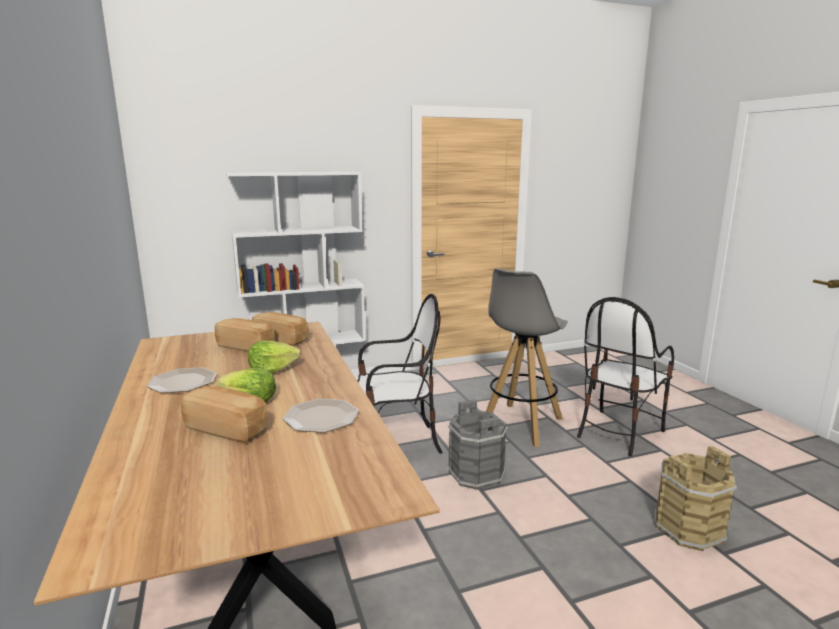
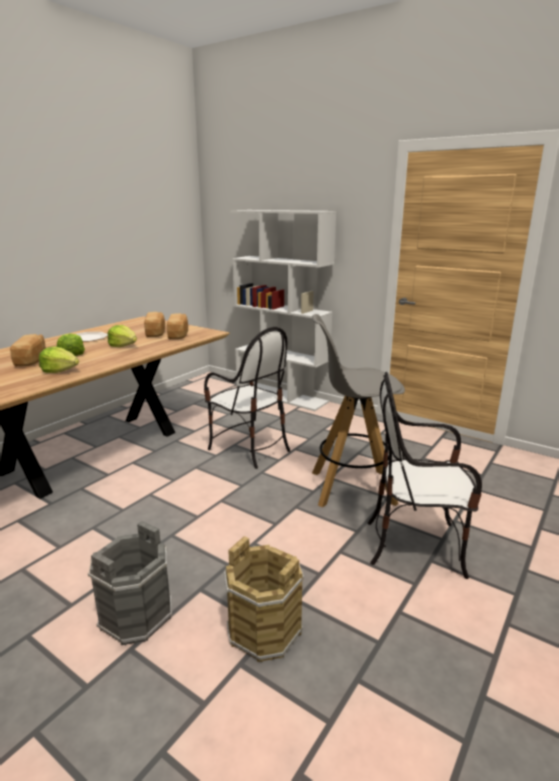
camera: 55 degrees right, 5 degrees up
plate [283,399,359,433] -> lettuce [39,347,79,373]
grey bucket [447,399,507,490] -> grey bucket moved to [88,521,172,646]

